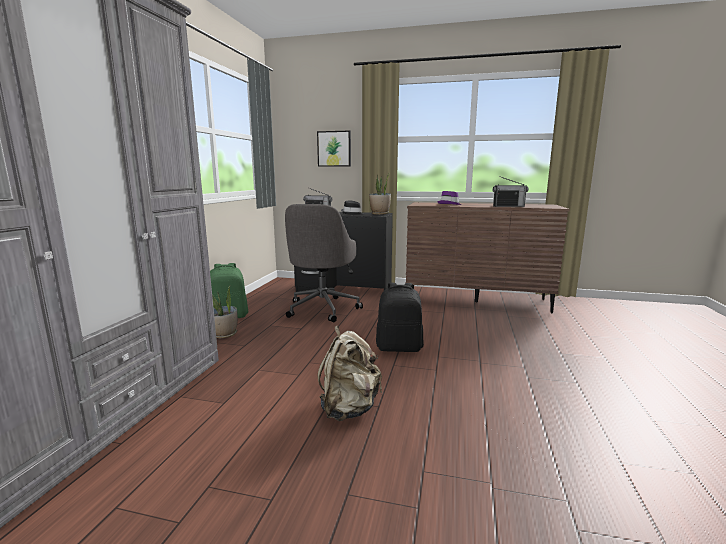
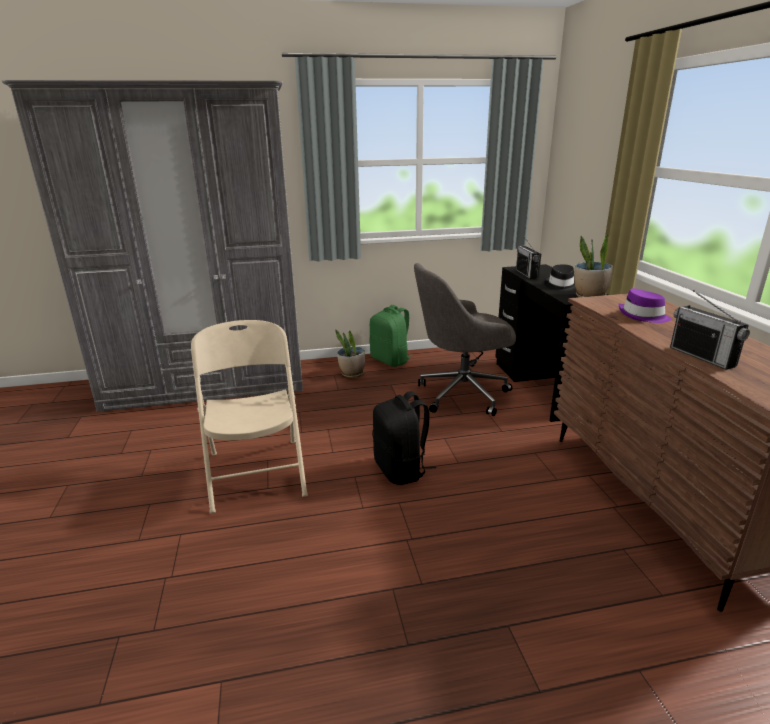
camera: 65 degrees right, 10 degrees up
picture [317,131,351,167] -> none
beige backpack [317,326,382,421] -> beige chair [191,320,308,514]

